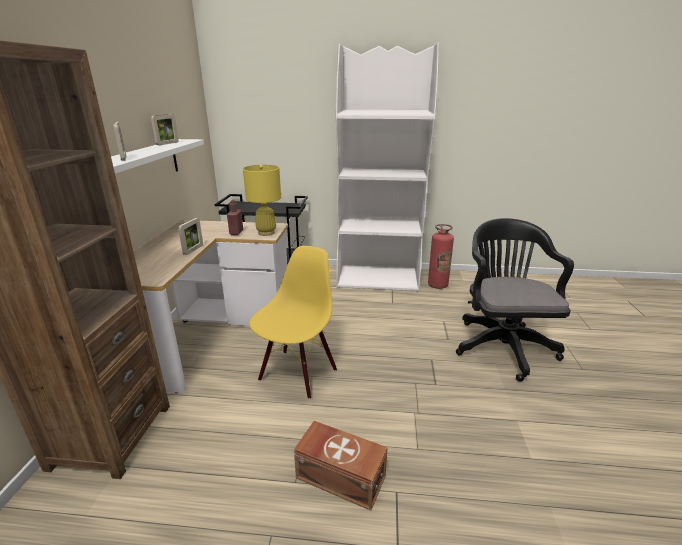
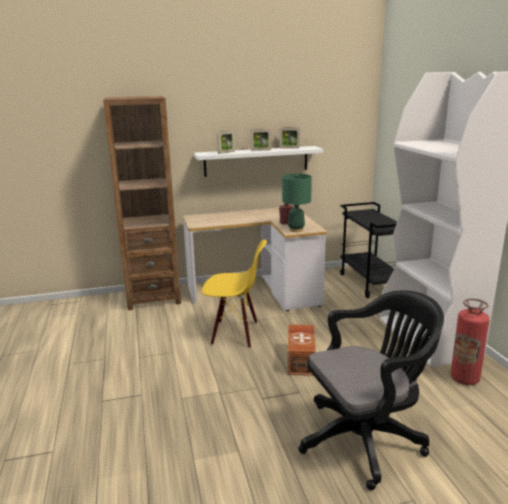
camera: 70 degrees right, 5 degrees down
picture frame [178,218,203,255] -> picture frame moved to [250,129,271,151]
yellow table lamp [243,165,281,236] -> green table lamp [282,174,312,232]
brown storage box [294,421,388,511] -> brown storage box moved to [287,324,316,376]

